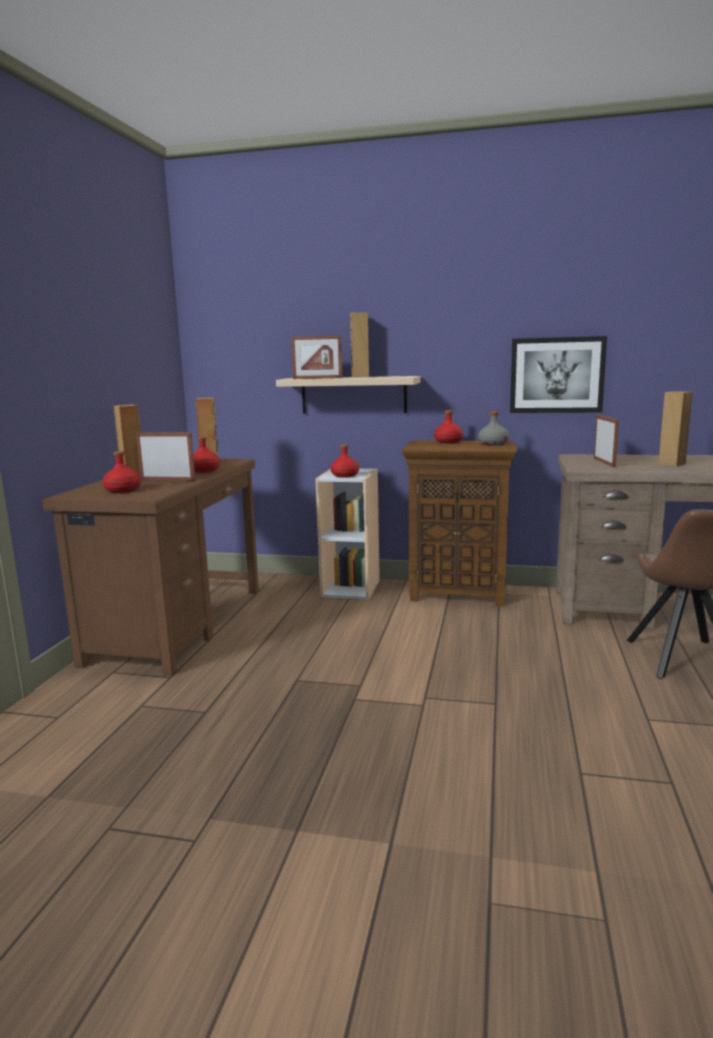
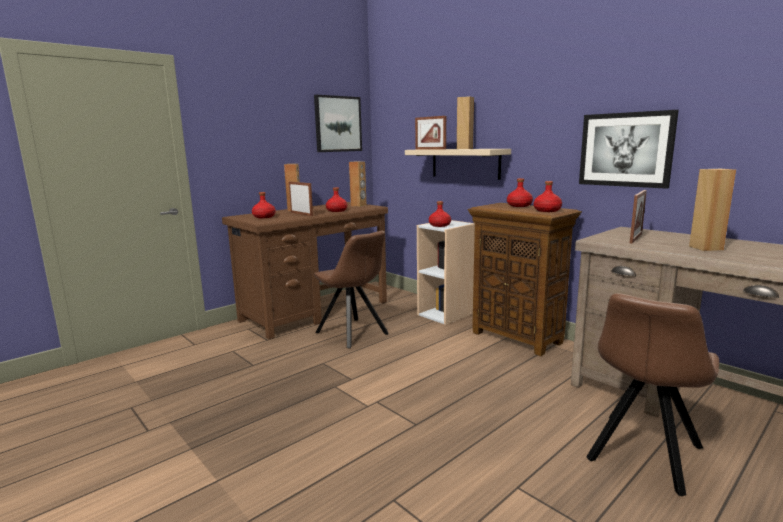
camera: 35 degrees right, 0 degrees up
grey bottle [478,411,509,446] -> red bottle [534,181,562,212]
none -> picture [314,95,362,152]
none -> brown chair [314,231,388,348]

